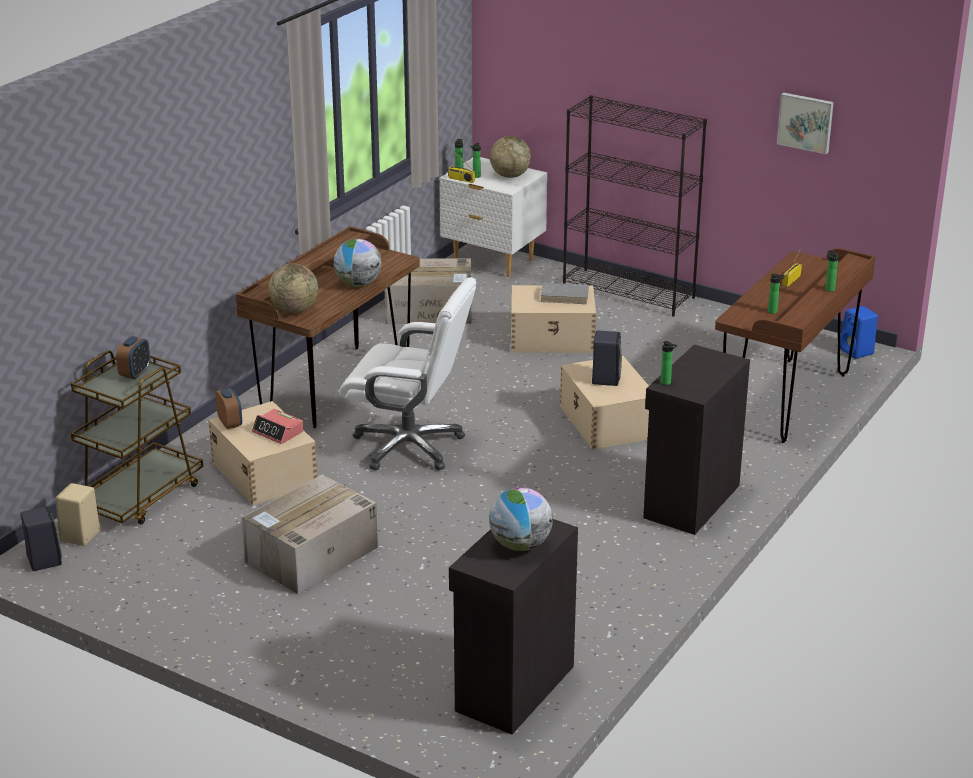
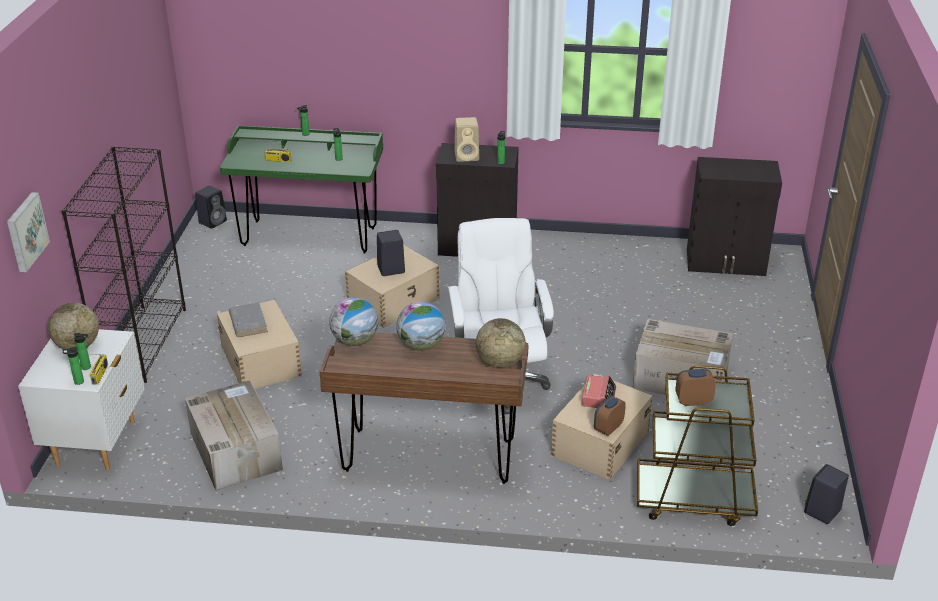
camera: 115 degrees left, 5 degrees up
beige speaker [56,483,100,546] -> beige speaker moved to [455,117,479,162]
globe [489,487,553,551] -> globe moved to [329,297,378,346]
brown desk [715,248,875,443] -> green desk [220,125,383,254]
picture [777,93,834,154] -> picture moved to [7,192,50,272]
blue speaker [840,306,878,359] -> black speaker [195,185,227,229]

